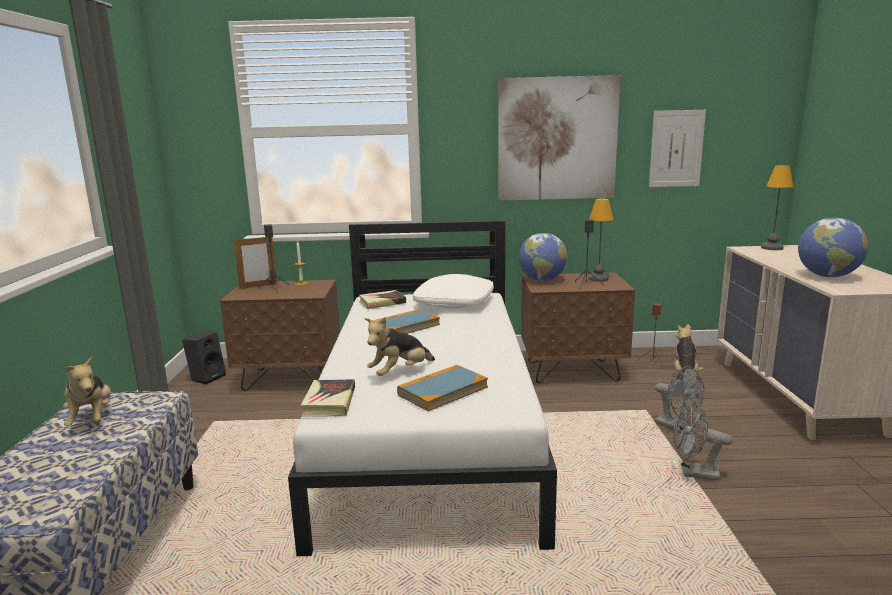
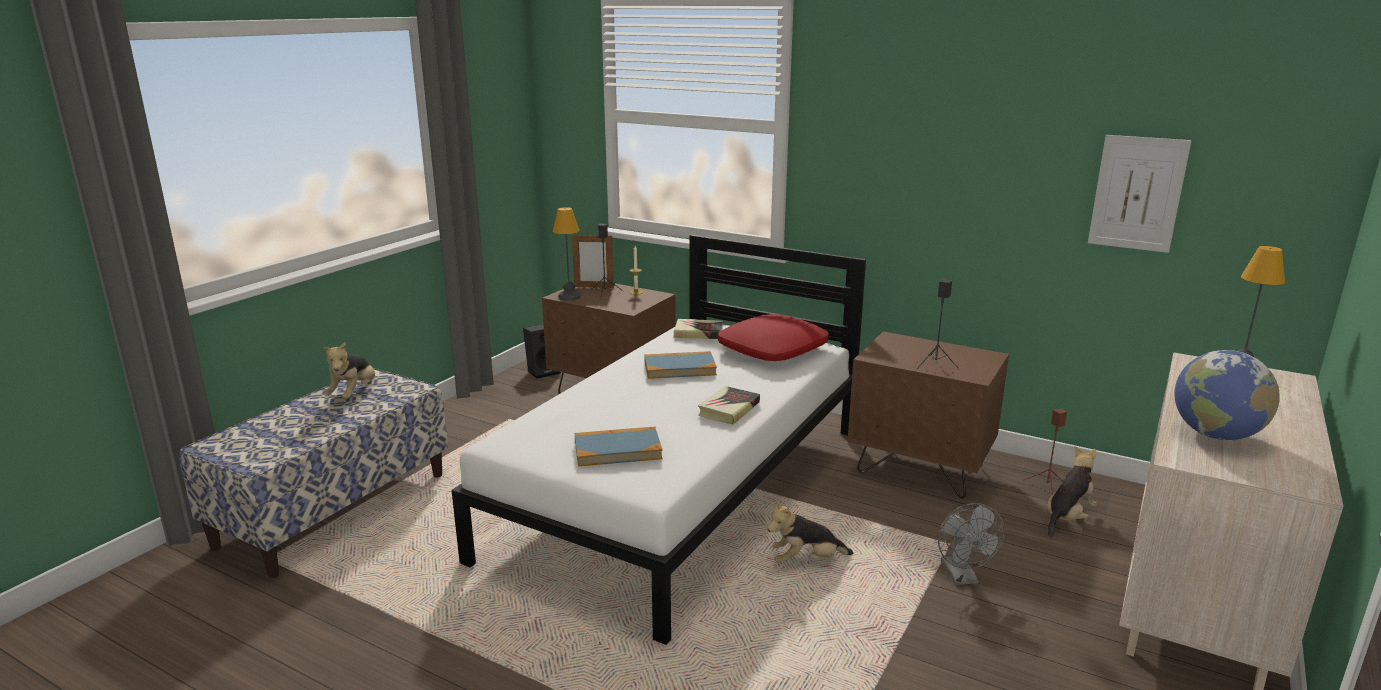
camera: 30 degrees right, 5 degrees up
book [301,379,355,417] -> book moved to [698,386,760,425]
plush toy [364,317,435,376] -> plush toy moved to [767,502,853,563]
white pillow [413,274,494,309] -> red pillow [718,314,829,361]
picture [498,75,621,201] -> none
globe [519,233,568,281] -> none
table lamp [588,199,614,282] -> table lamp moved to [553,207,581,300]
grey fan [673,401,732,481] -> none

